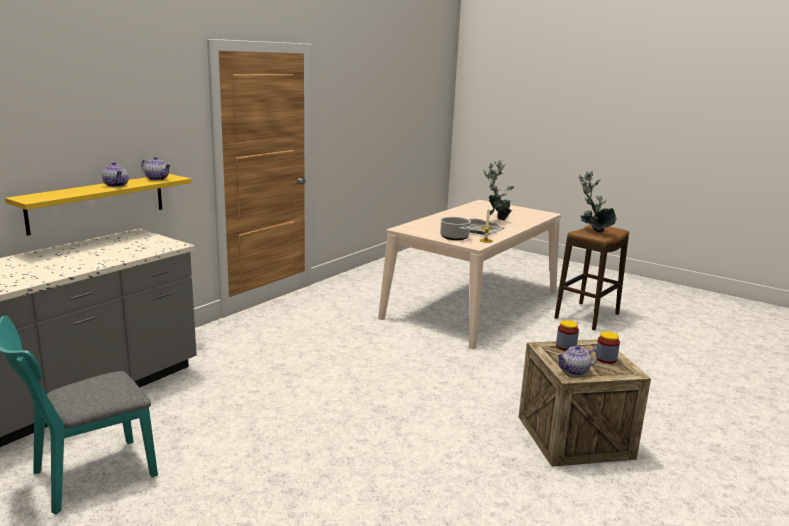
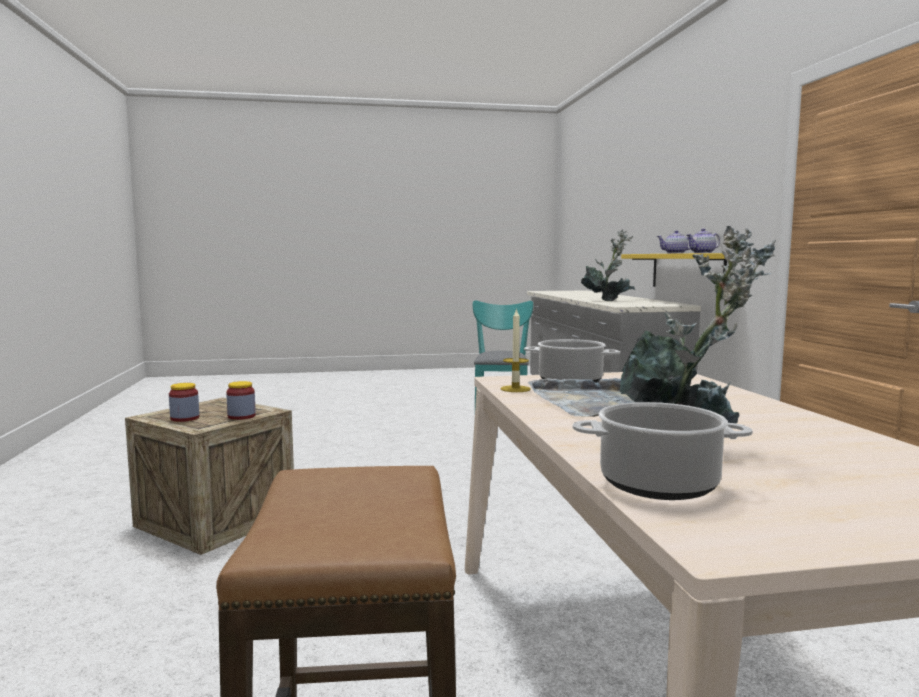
camera: 135 degrees right, 10 degrees down
teapot [556,345,598,376] -> none
potted plant [578,171,616,233] -> potted plant moved to [581,230,635,301]
none -> cooking pot [573,402,753,500]

